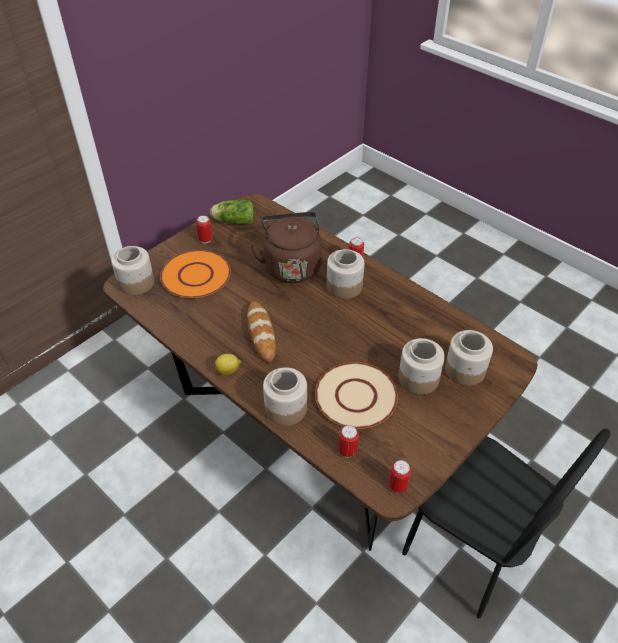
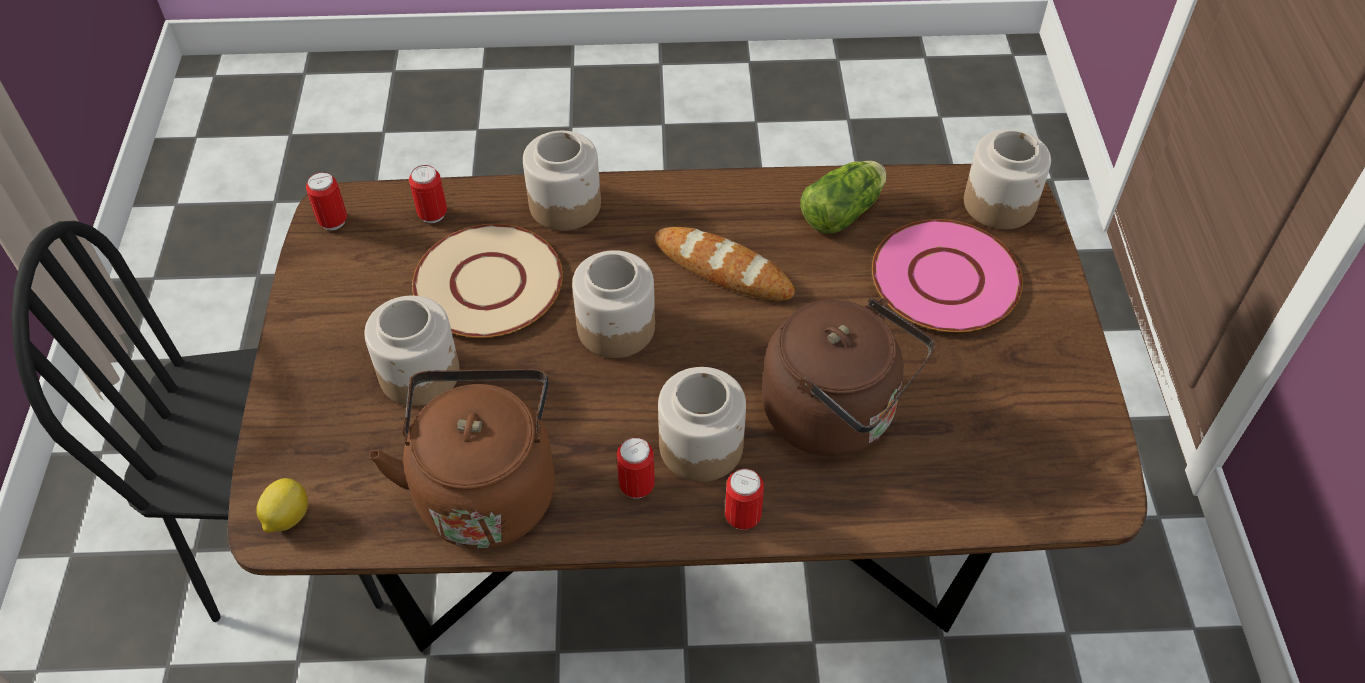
camera: 135 degrees right, 5 degrees up
orange plate [160,250,231,298] -> pink plate [872,219,1023,332]
can [196,215,213,243] -> can moved to [617,437,655,499]
lettuce [210,200,255,225] -> lettuce moved to [800,161,886,234]
lemon [215,354,241,375] -> lemon moved to [256,478,308,533]
jar [445,330,493,386] -> jar moved to [572,250,655,358]
none -> brown kettle [369,369,555,549]

